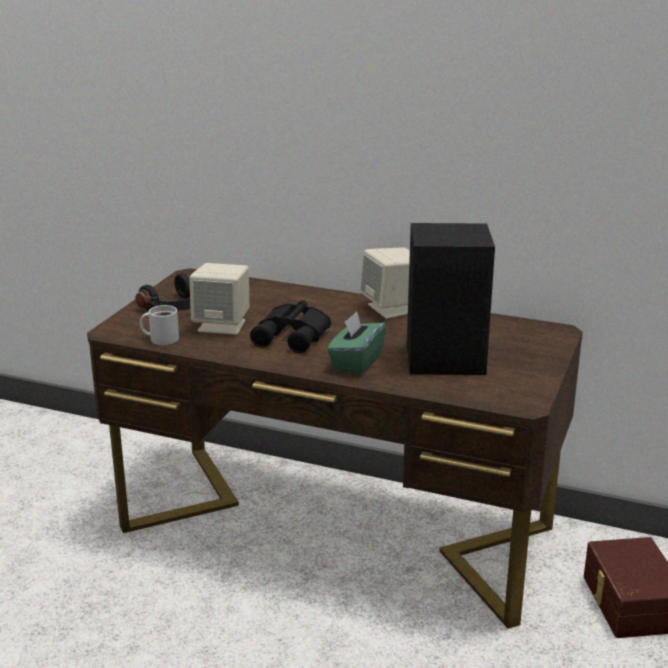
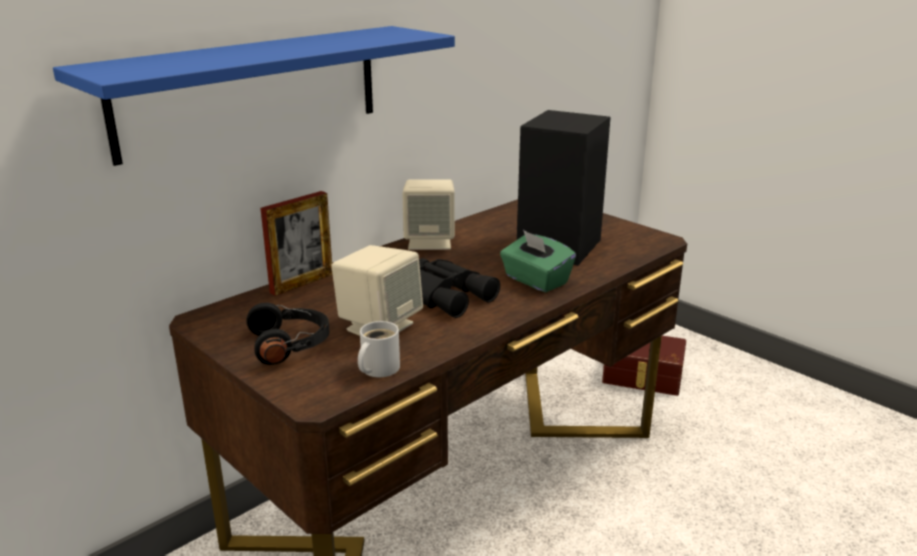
camera: 65 degrees left, 0 degrees up
none -> blue shelf [53,26,455,166]
none -> picture frame [260,191,333,296]

